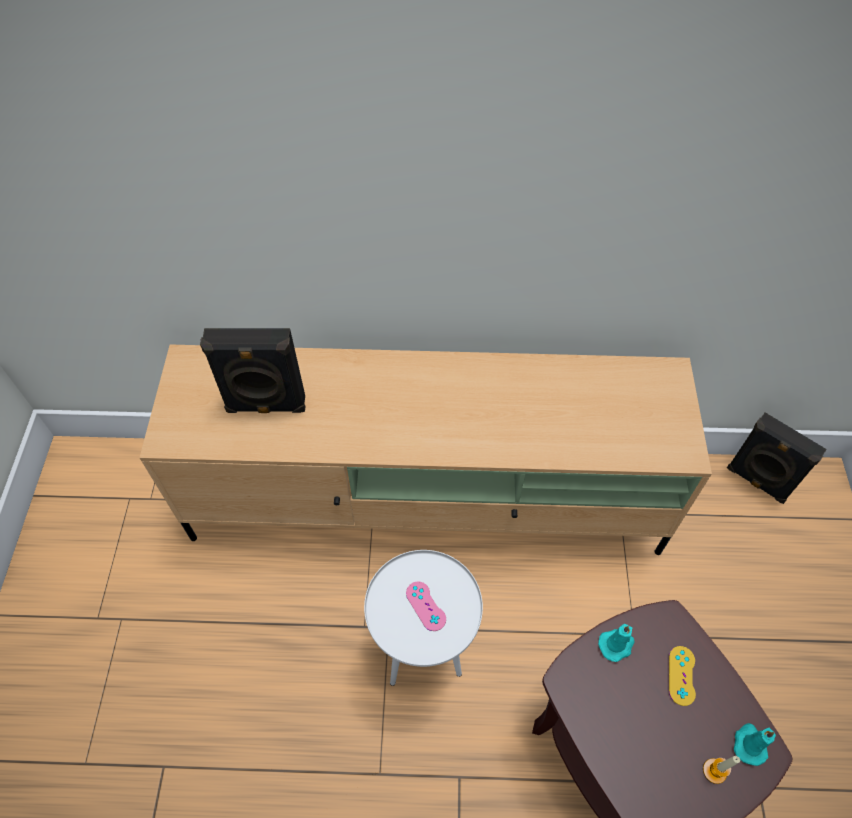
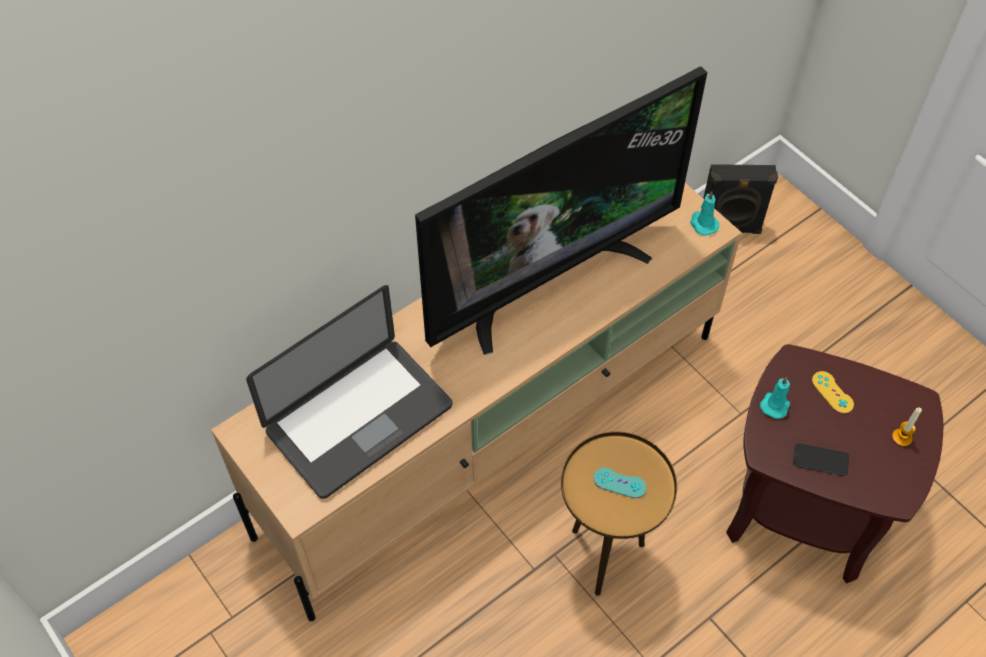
camera: 40 degrees left, 0 degrees up
black speaker [200,328,305,413] -> laptop [246,285,452,499]
white side table [364,550,483,686] -> brown side table [561,432,677,596]
pink game controller [406,581,446,631] -> turquoise game controller [594,467,647,498]
turquoise candle [734,723,776,766] -> turquoise candle moved to [690,191,719,236]
none -> television [415,66,707,355]
none -> phone [793,443,849,476]

